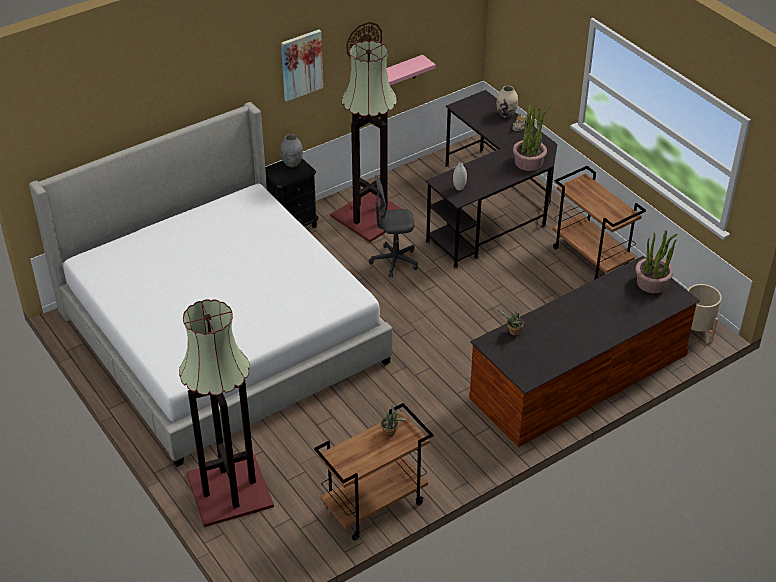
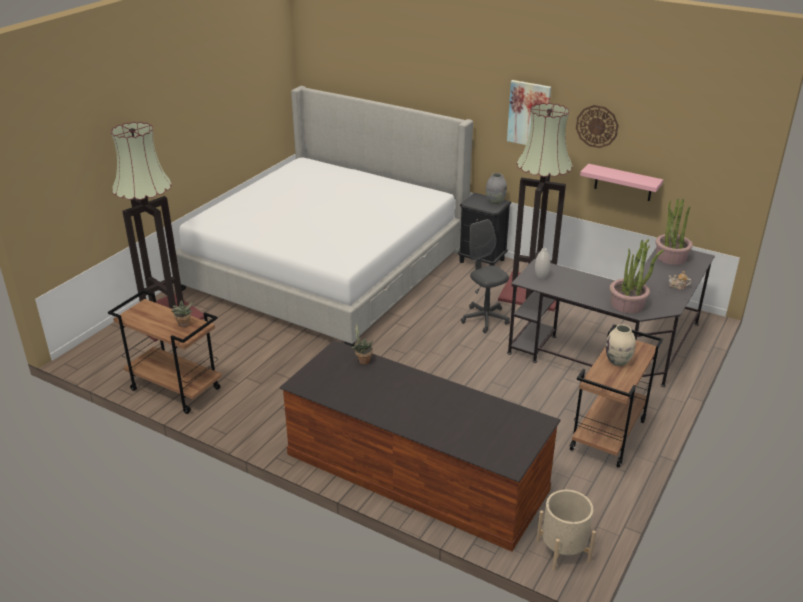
camera: 65 degrees right, 10 degrees down
beige vase [496,86,518,118] -> beige vase moved to [606,324,636,366]
potted plant [635,231,678,293] -> potted plant moved to [655,198,693,265]

